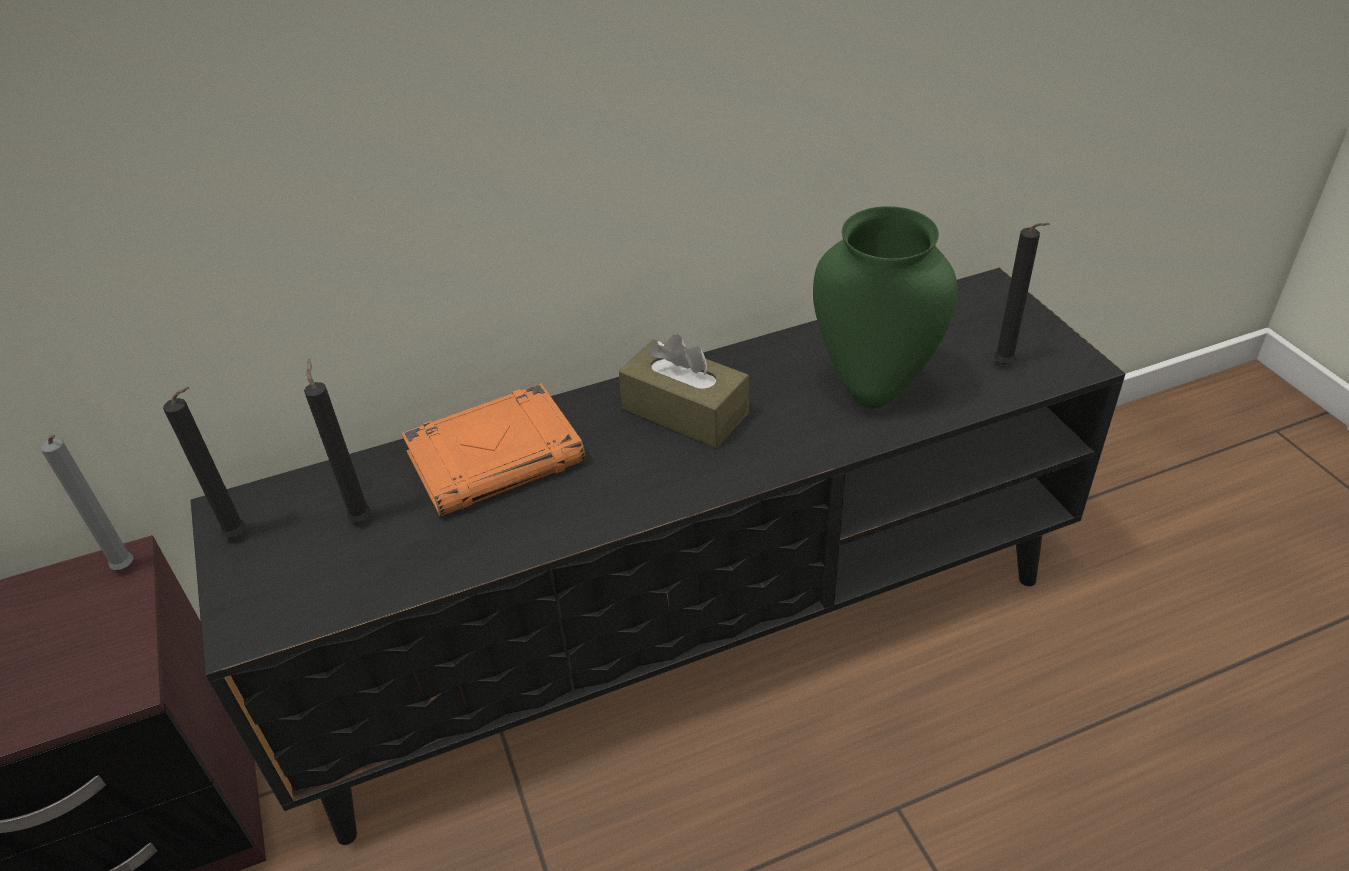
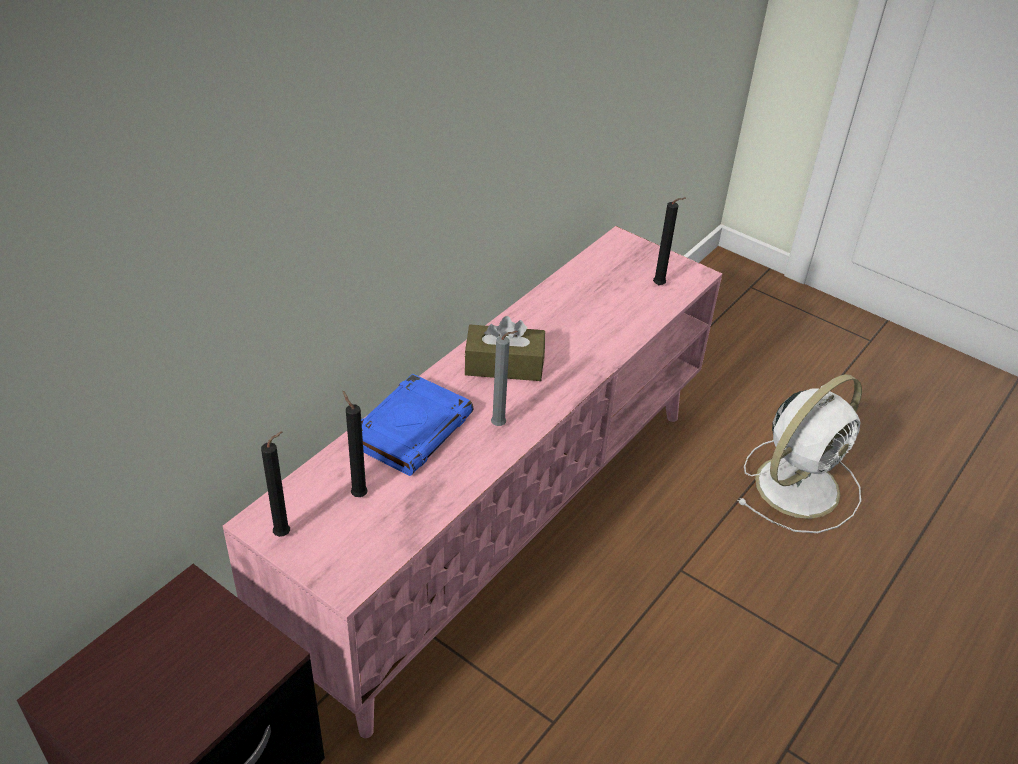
camera: 35 degrees left, 0 degrees up
grey candle [40,435,133,570] -> grey candle moved to [491,331,518,426]
black tv stand [191,268,1126,845] -> pink tv stand [223,226,722,738]
orange book [401,383,586,517] -> blue book [361,373,474,476]
green vase [813,206,958,409] -> none
none -> white fan [738,374,862,533]

